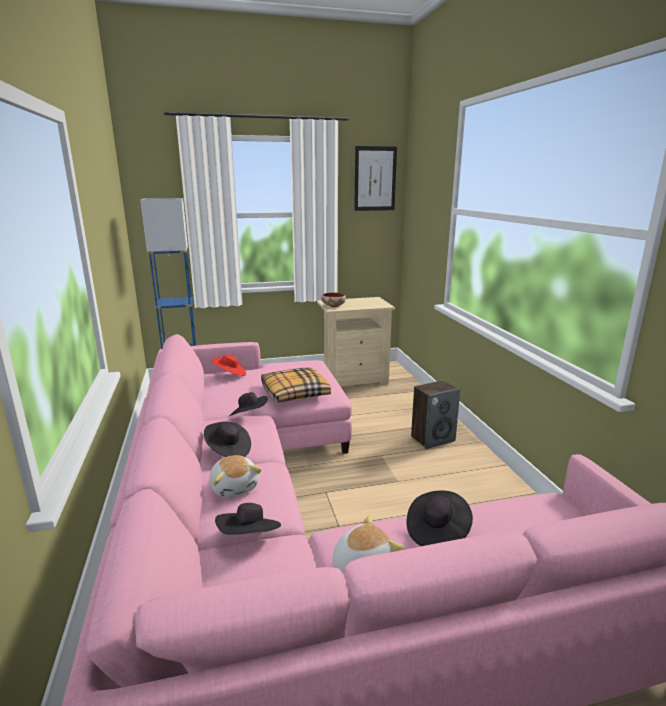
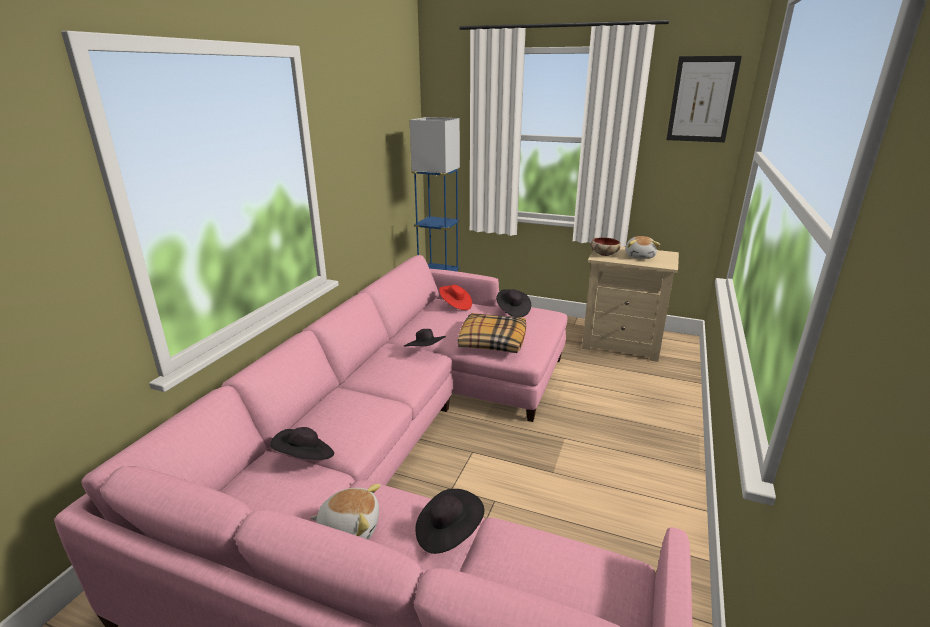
camera: 35 degrees right, 5 degrees up
black hat [204,422,251,457] -> black hat moved to [496,289,531,317]
plush toy [209,455,262,497] -> plush toy moved to [625,236,660,259]
speaker [411,380,460,449] -> none

